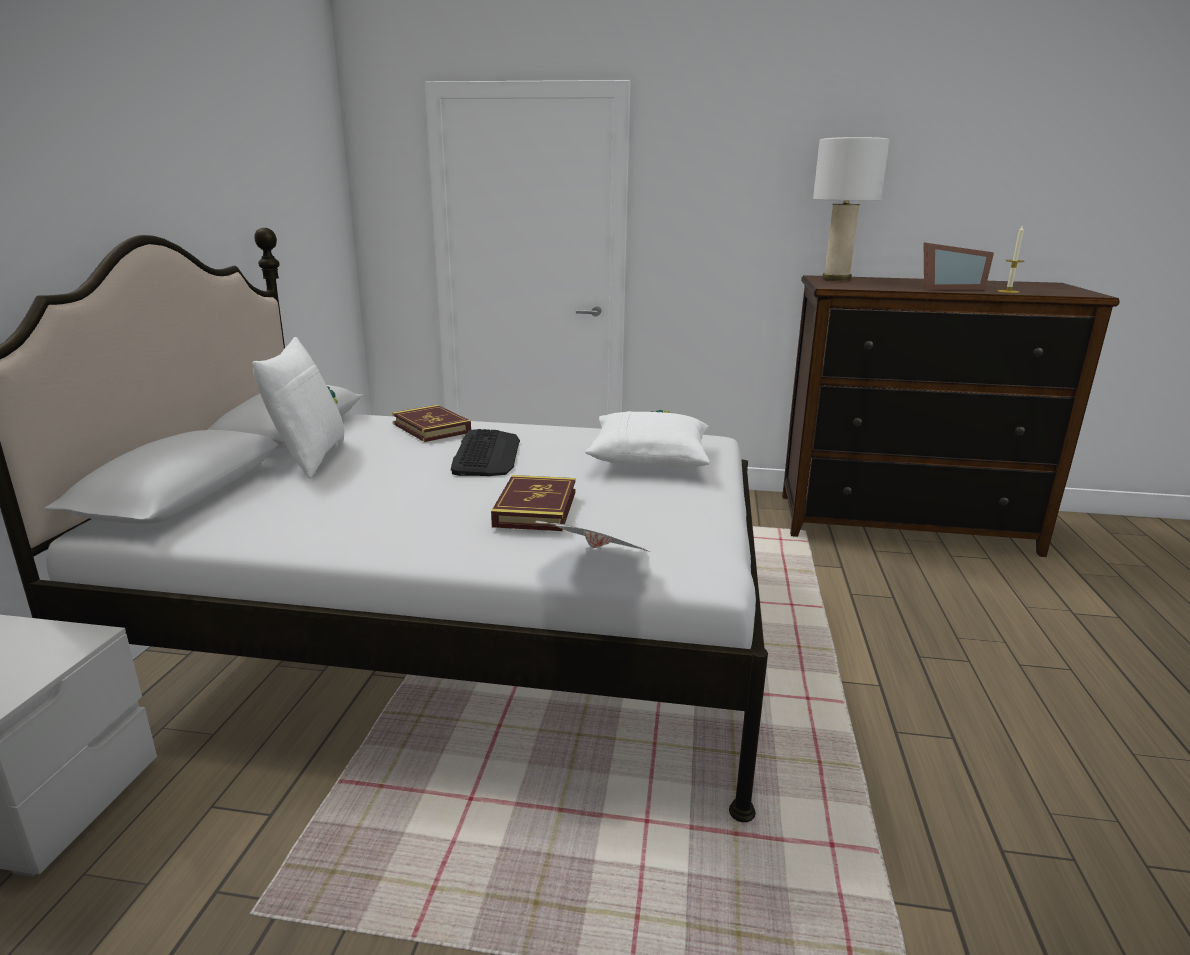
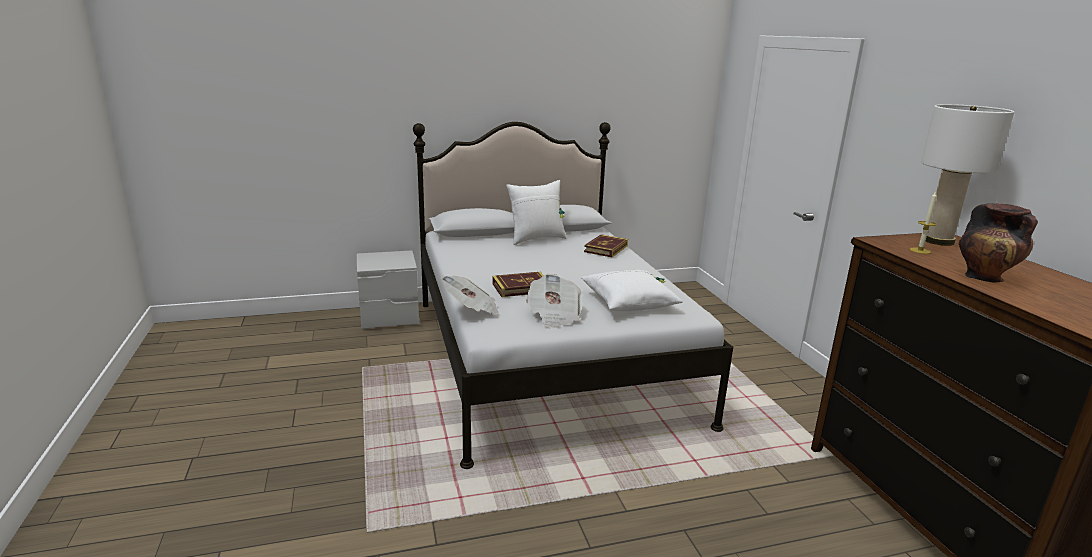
camera: 65 degrees right, 0 degrees up
keyboard [451,429,520,476] -> none
picture frame [924,243,994,290] -> vase [959,203,1038,282]
candle [998,225,1025,293] -> candle moved to [910,191,937,254]
none -> newspaper [526,274,582,328]

